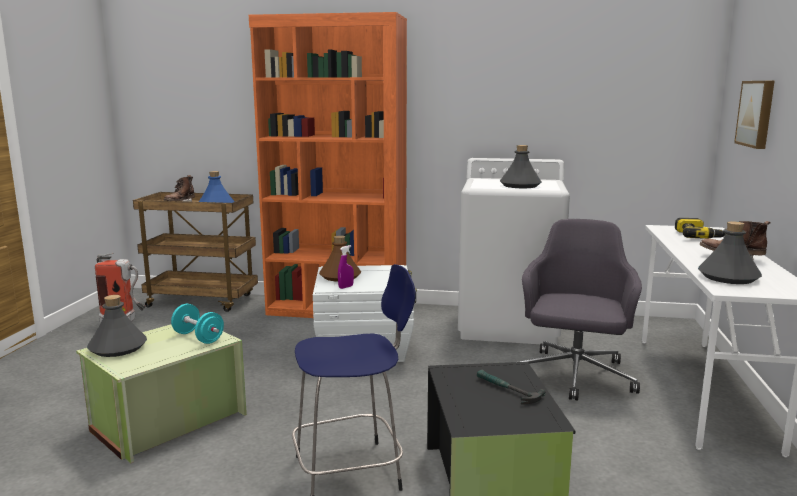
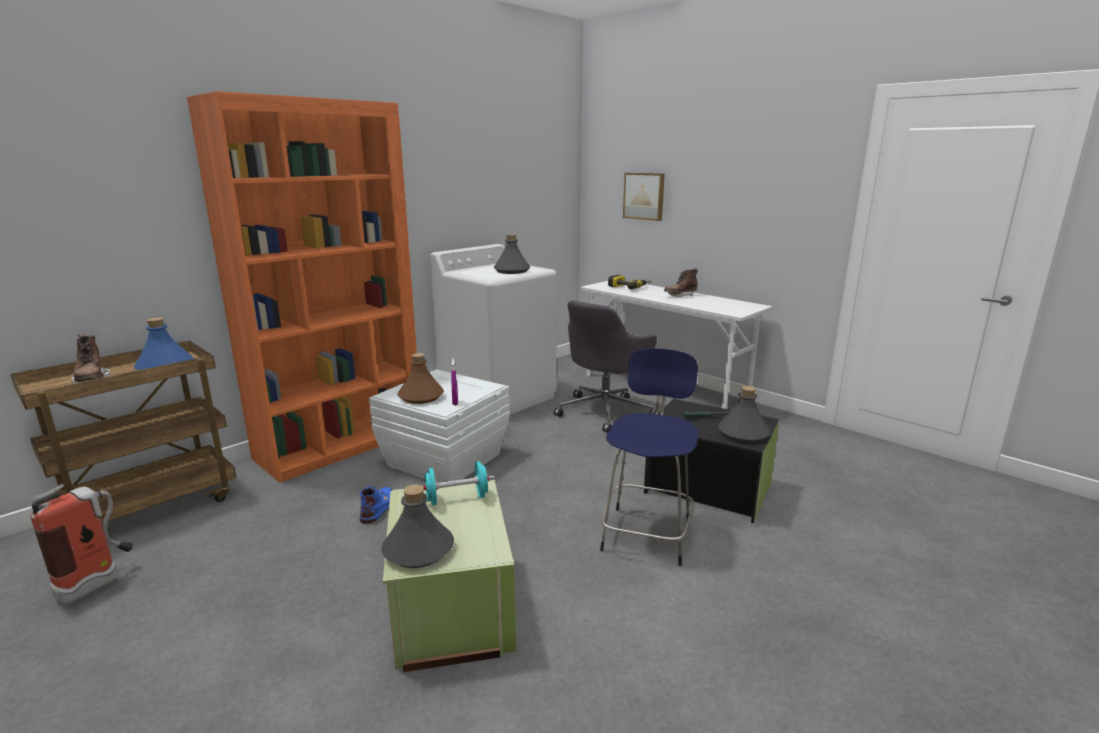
camera: 55 degrees left, 5 degrees up
grey office chair [519,219,642,401] -> grey office chair turned 105 degrees counterclockwise [554,300,659,433]
grey bottle [698,221,762,284] -> grey bottle moved to [718,386,771,443]
none -> blue boot [359,486,393,524]

